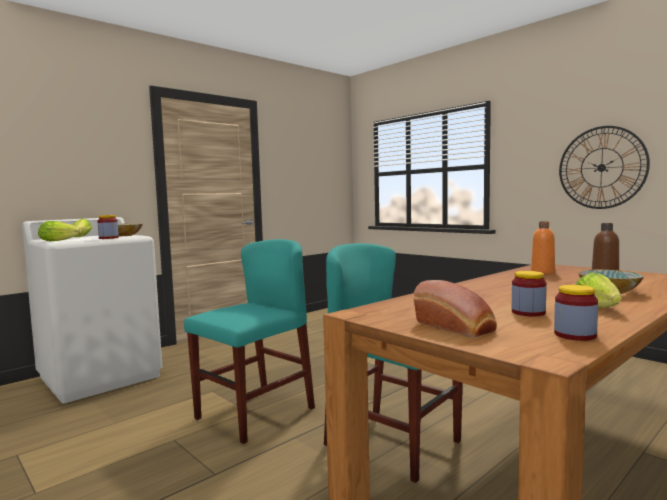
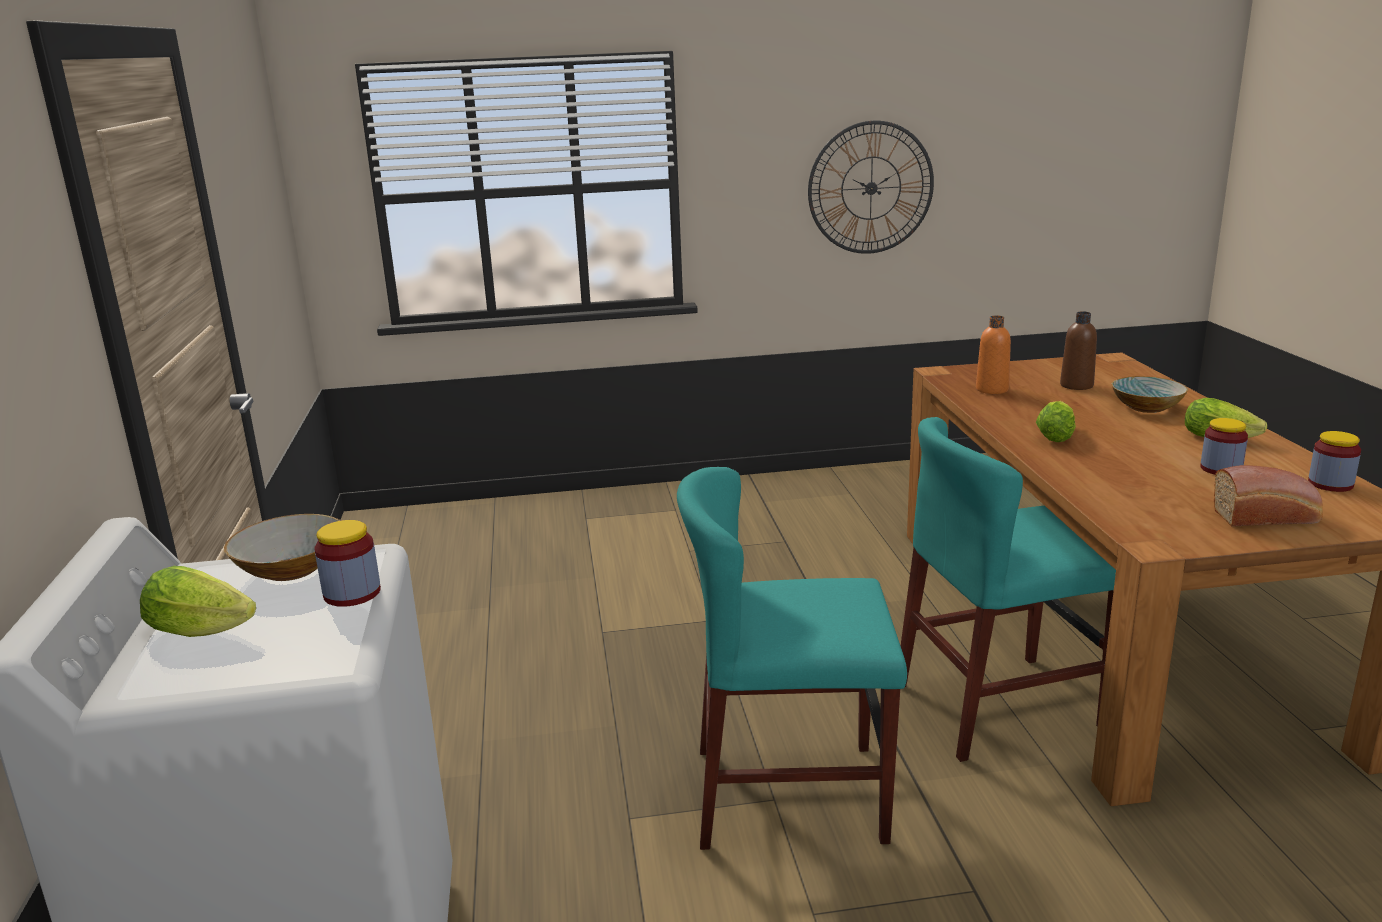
camera: 55 degrees left, 15 degrees up
lettuce [38,221,81,241] -> lettuce moved to [1036,401,1076,442]
turquoise chair [184,239,315,444] -> turquoise chair turned 75 degrees counterclockwise [677,467,907,850]

